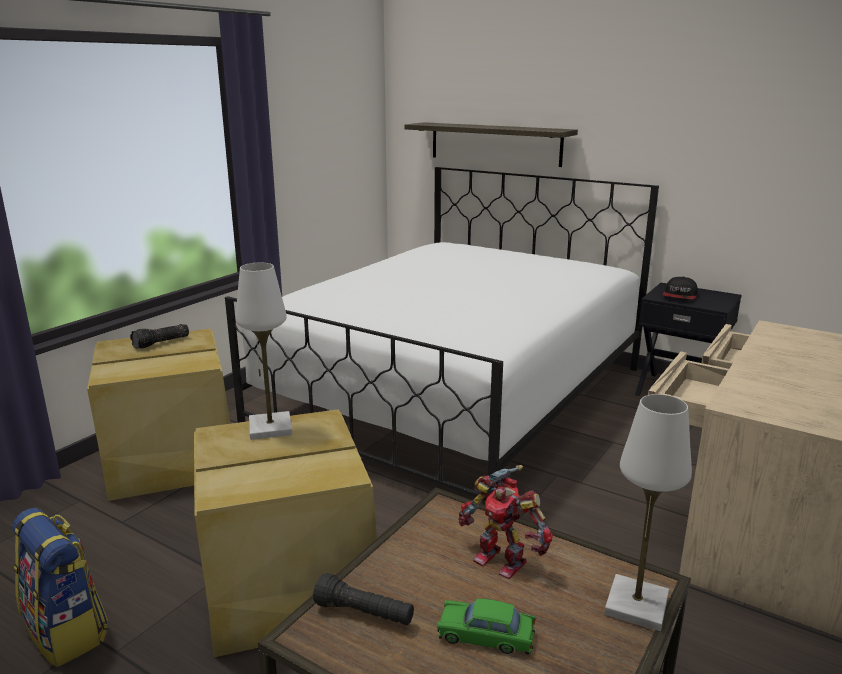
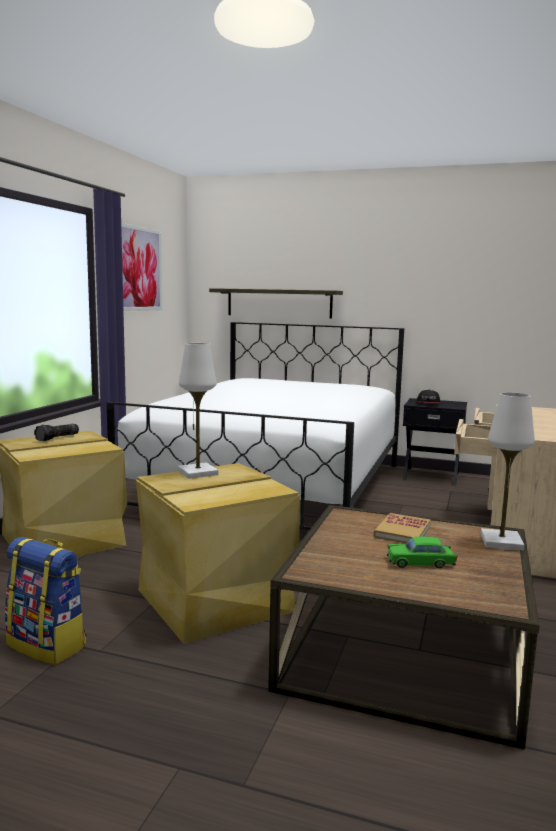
camera: 15 degrees left, 10 degrees down
black flashlight [313,573,414,625] -> none
toy robot [458,465,553,579] -> book [374,513,431,543]
none -> picture [121,223,162,311]

